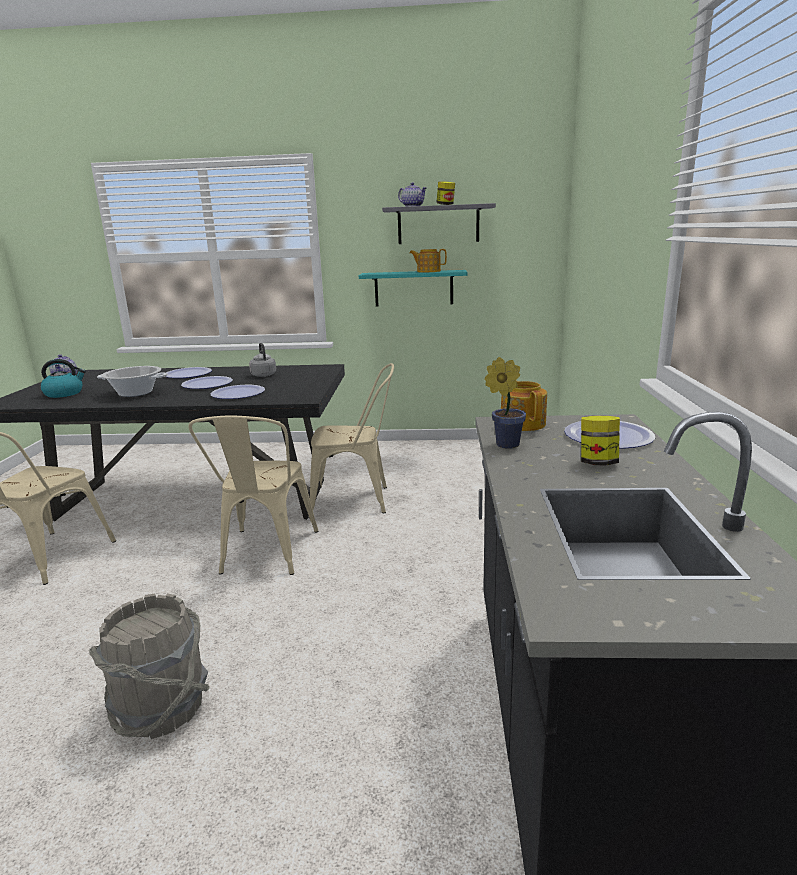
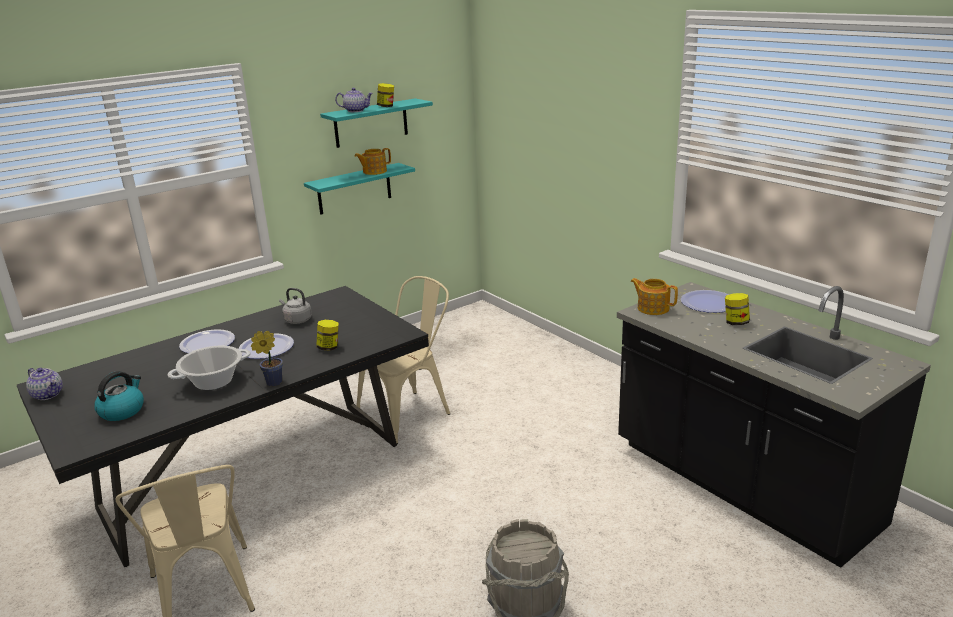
camera: 40 degrees left, 5 degrees up
beige chair [188,415,318,575] -> none
plate [211,385,265,399] -> jar [316,320,339,351]
grey shelf [382,203,496,244] -> turquoise shelf [320,98,433,148]
potted plant [484,357,526,449] -> potted plant moved to [251,331,283,386]

